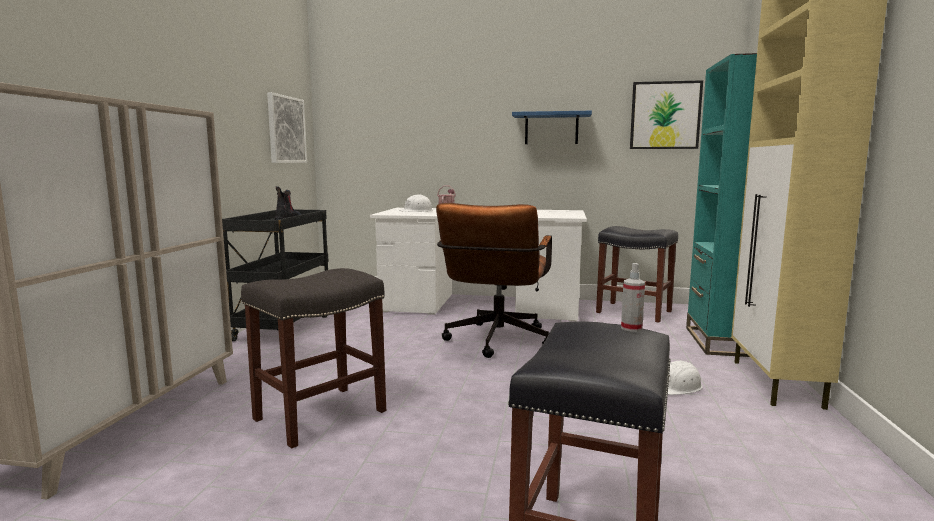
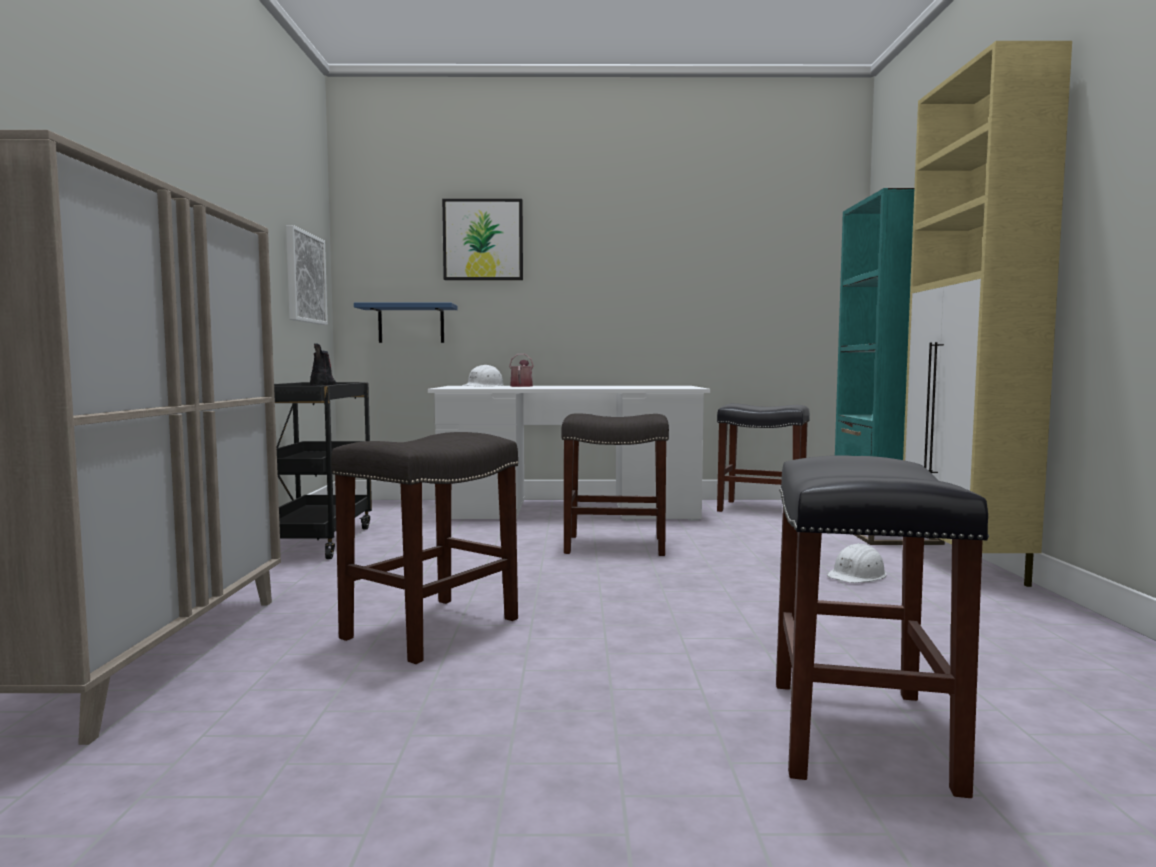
camera: 10 degrees left, 5 degrees down
brown office chair [436,203,552,358] -> grey stool [561,413,669,556]
blue shelf [512,111,592,144] -> blue shelf moved to [354,302,458,343]
spray bottle [621,263,645,332] -> none
picture [630,80,703,149] -> picture moved to [442,199,523,280]

